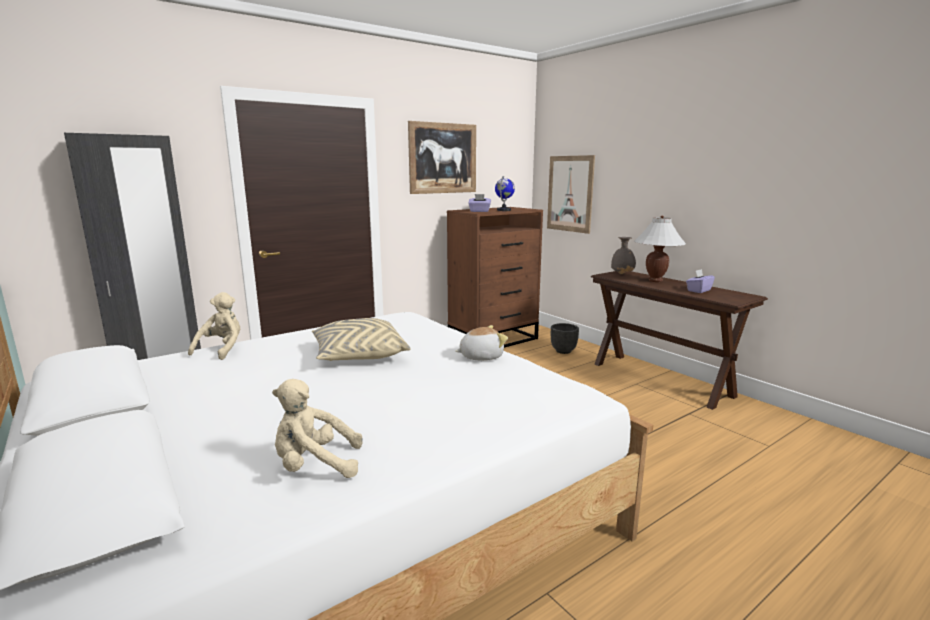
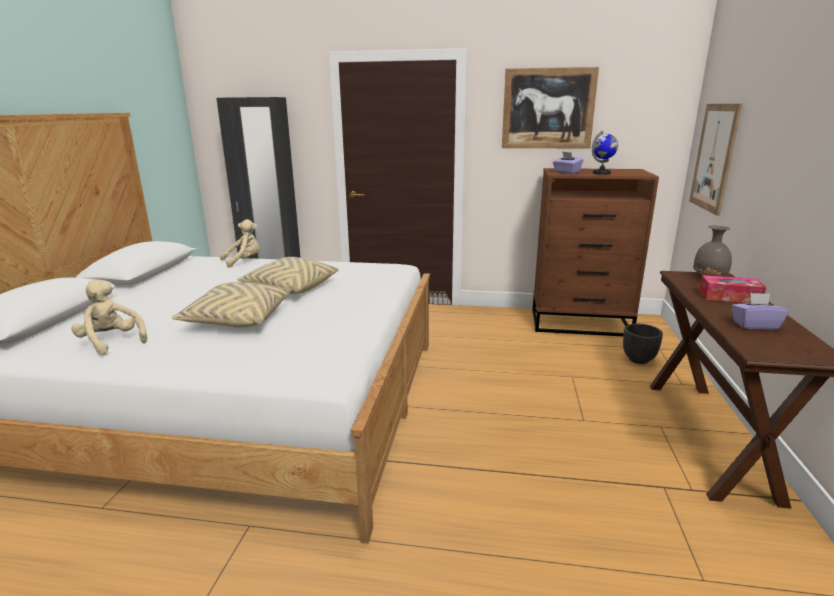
camera: 45 degrees right, 5 degrees up
plush toy [455,325,508,360] -> none
white table lamp [634,215,686,282] -> tissue box [699,275,767,303]
none -> beige pillow [172,282,290,328]

